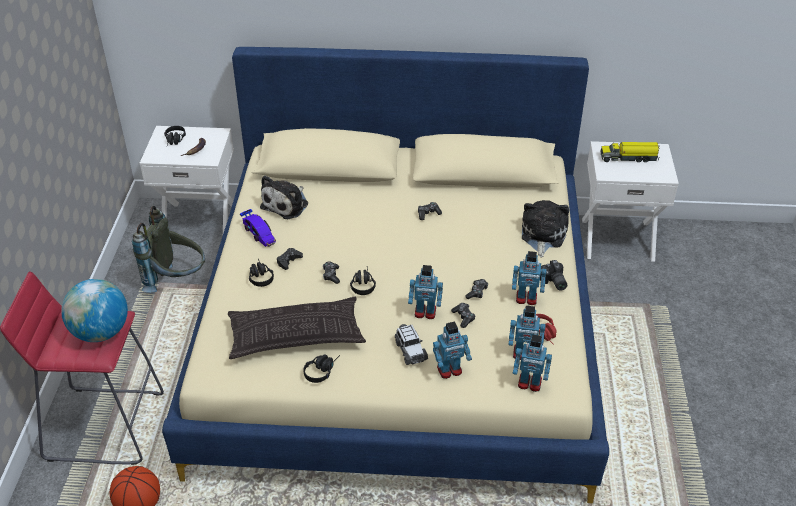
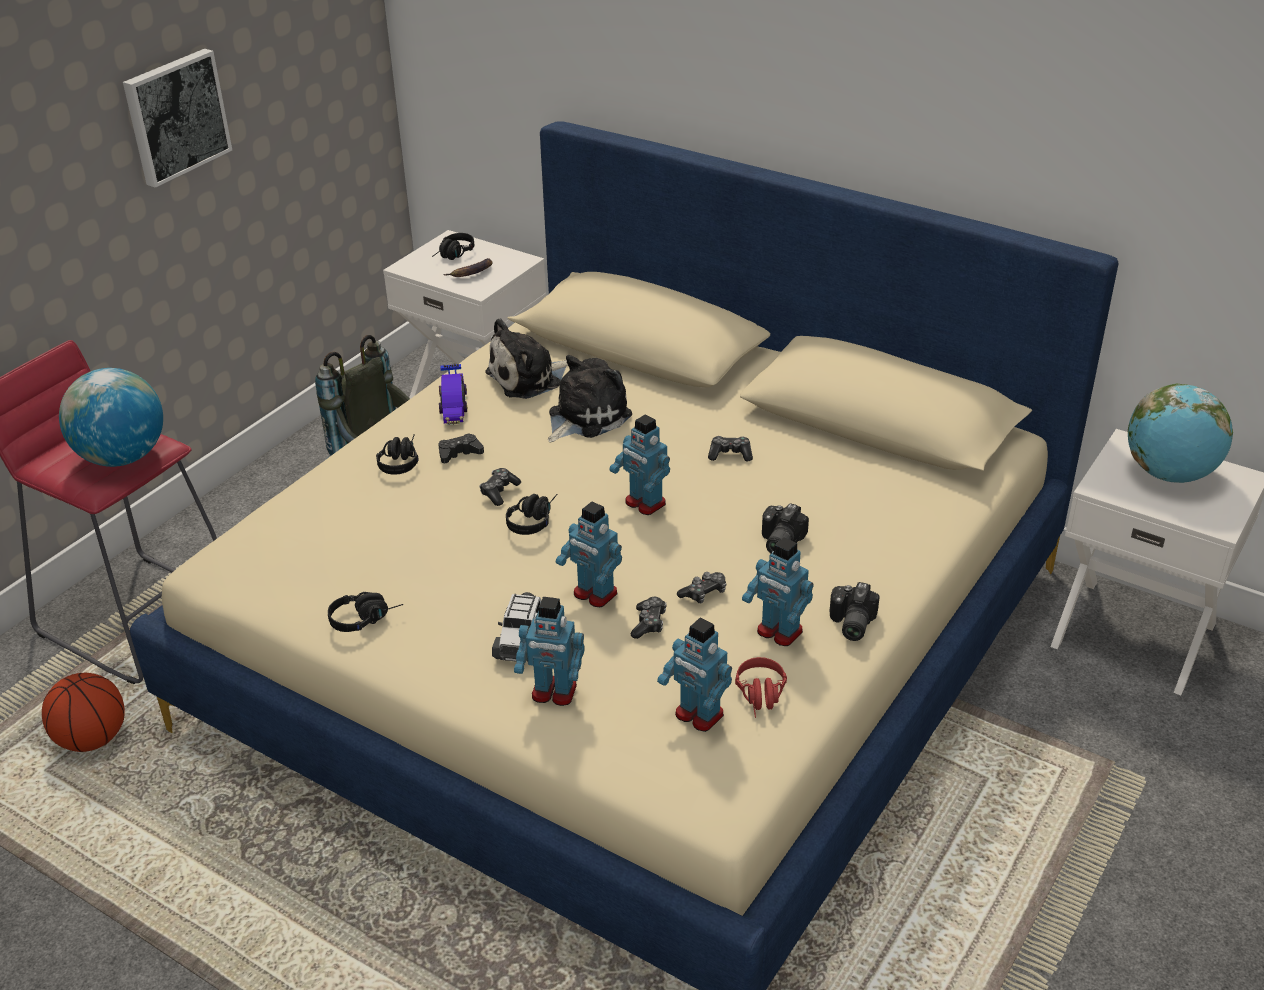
camera: 30 degrees right, 5 degrees down
pillow [228,296,366,359] -> none
toy robot [513,335,552,392] -> toy robot moved to [609,414,670,515]
plush toy [522,200,569,257] -> plush toy moved to [548,355,632,442]
toy truck [600,142,660,162] -> globe [1128,384,1233,483]
none -> picture [123,49,232,188]
none -> camera [762,503,809,553]

